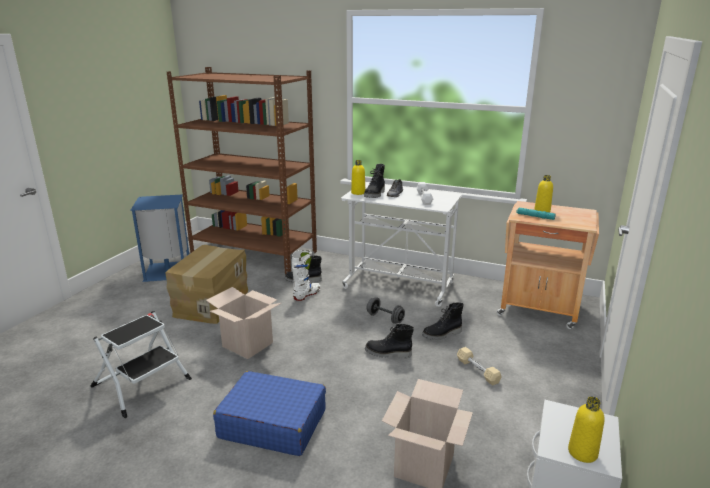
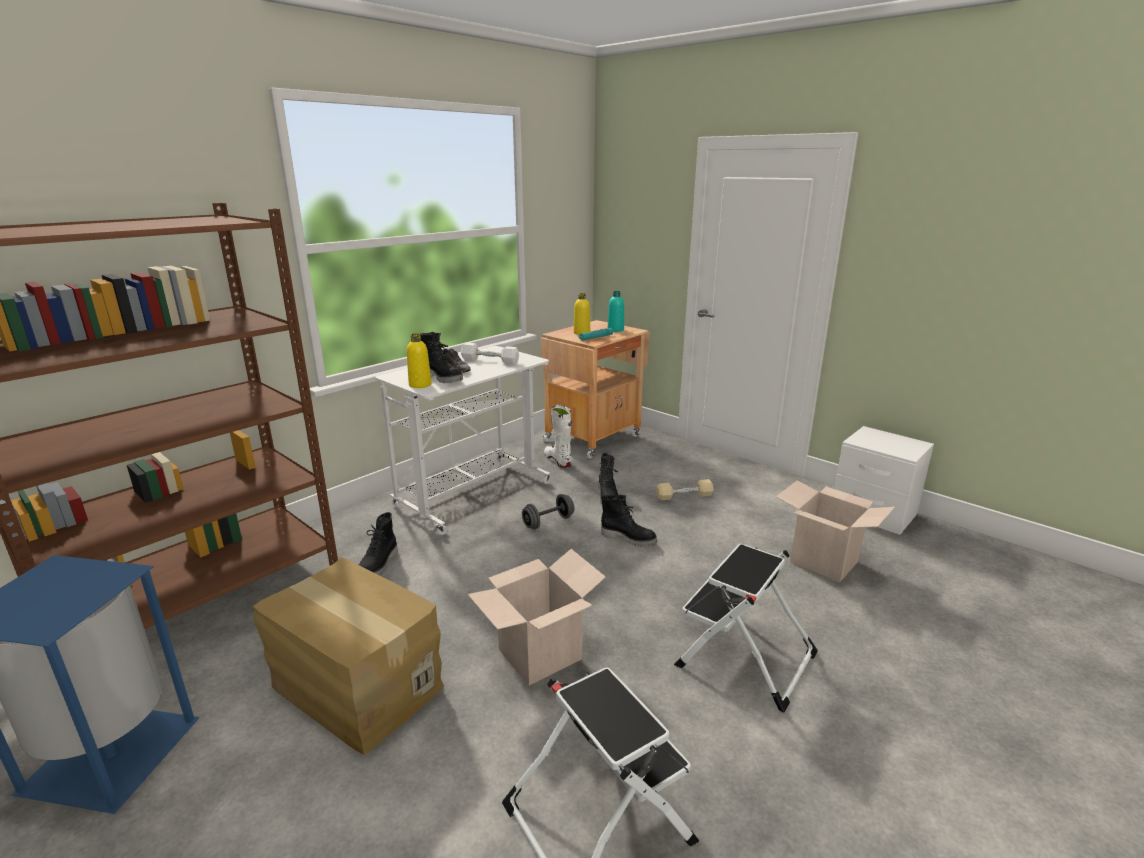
camera: 70 degrees left, 0 degrees up
blue suitcase [213,371,326,456] -> step ladder [674,544,818,712]
white boot [292,250,321,301] -> white boot moved to [544,405,572,468]
black boot [365,324,414,358] -> black boot turned 90 degrees counterclockwise [601,495,657,547]
yellow bottle [568,397,605,463] -> none
none -> turquoise bottle [608,291,624,332]

